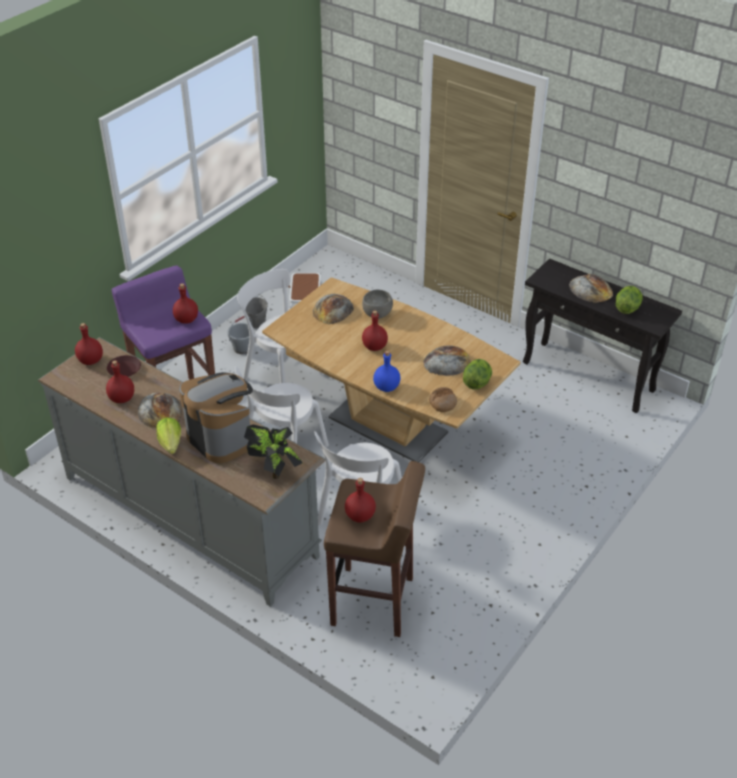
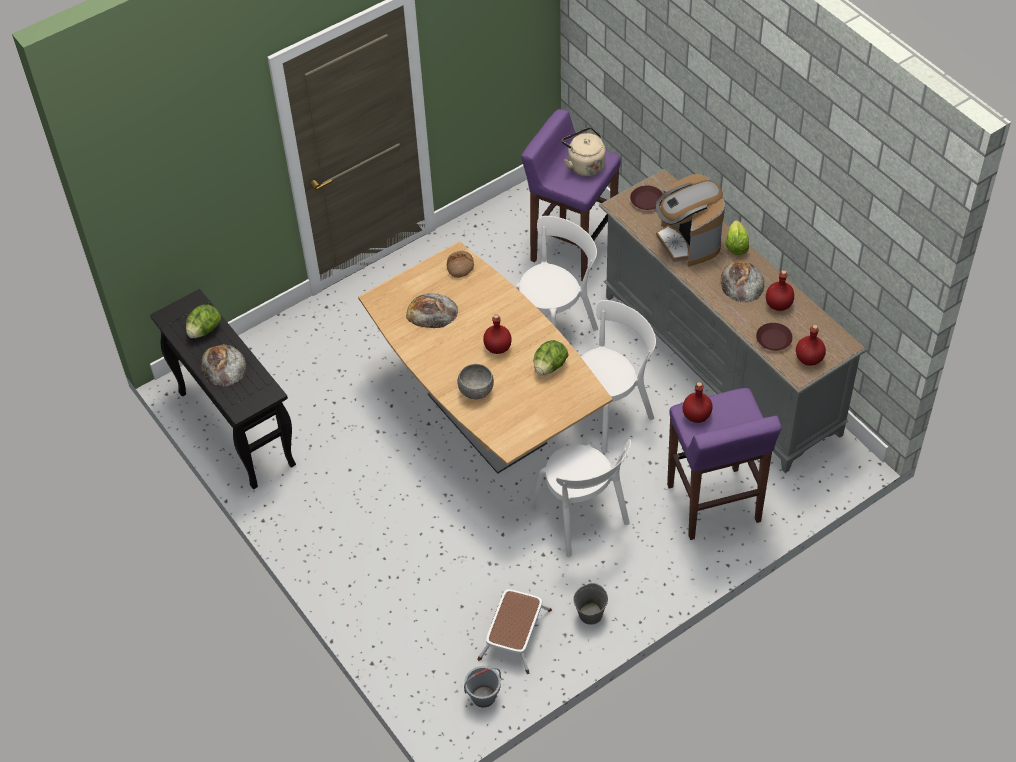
camera: 160 degrees left, 10 degrees up
grey bucket [228,316,254,354] -> grey bucket moved to [464,666,501,708]
potted plant [244,425,303,479] -> brown plate [630,186,663,210]
bread [313,294,354,324] -> none
brown stool [324,461,425,637] -> purple stool [521,109,621,281]
red bottle [345,478,376,523] -> beige kettle [562,127,606,177]
blue bottle [373,351,400,392] -> none
lettuce [463,359,492,390] -> lettuce moved to [534,340,569,375]

